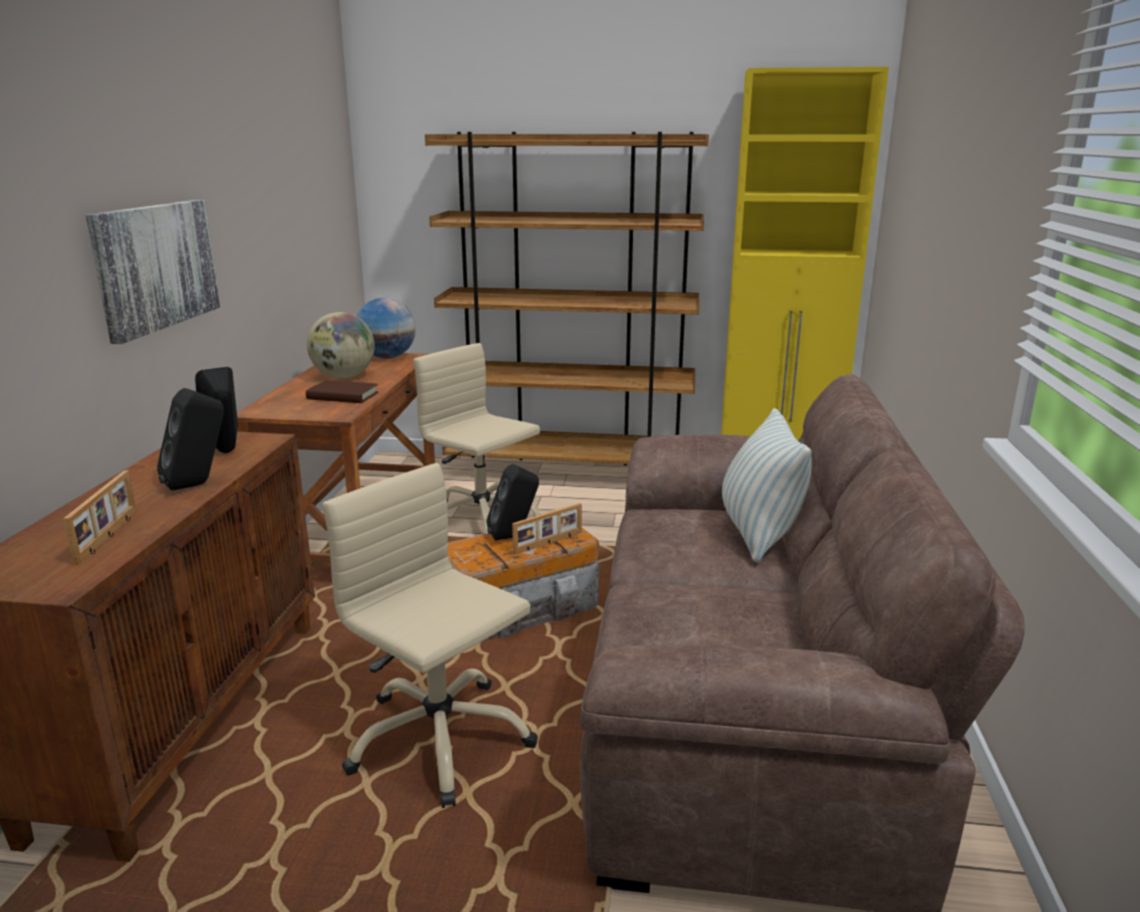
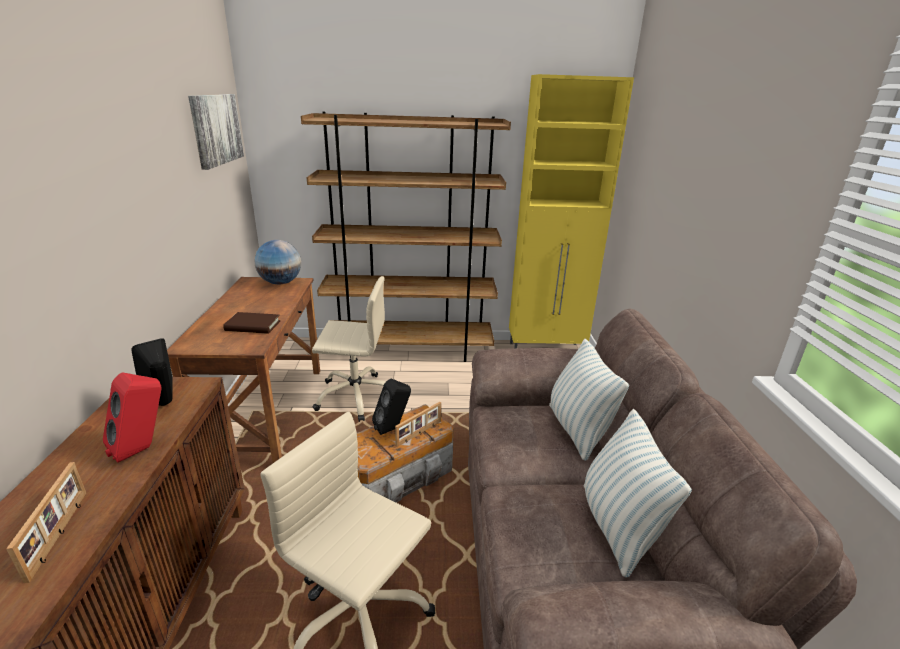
camera: 10 degrees left, 5 degrees up
picture [86,200,220,344] -> picture moved to [188,94,244,170]
black speaker [157,388,224,491] -> red speaker [103,372,162,463]
globe [307,312,375,378] -> none
beige office chair [413,343,541,534] -> beige office chair turned 150 degrees clockwise [312,276,386,422]
none -> pillow [584,409,692,578]

